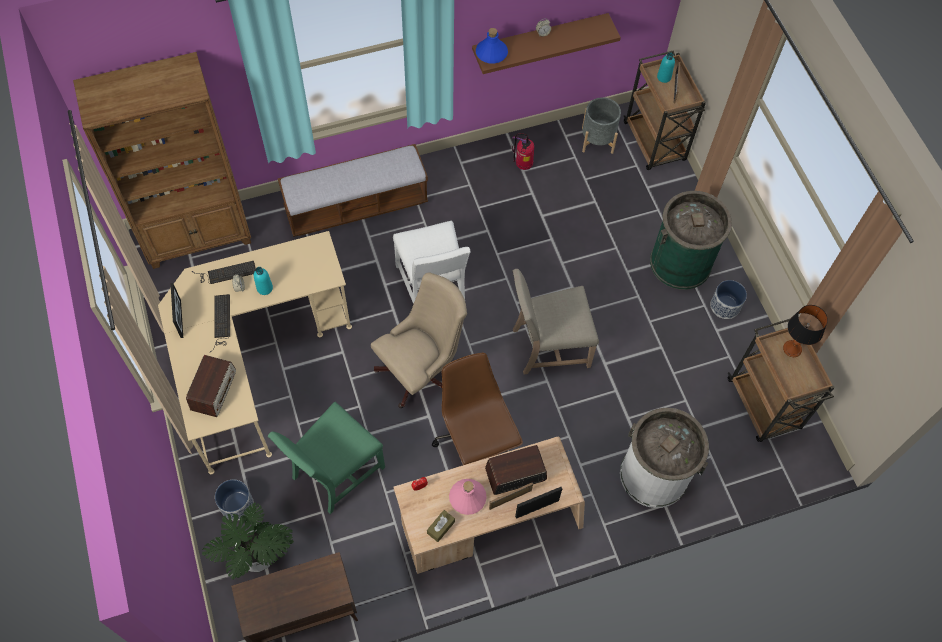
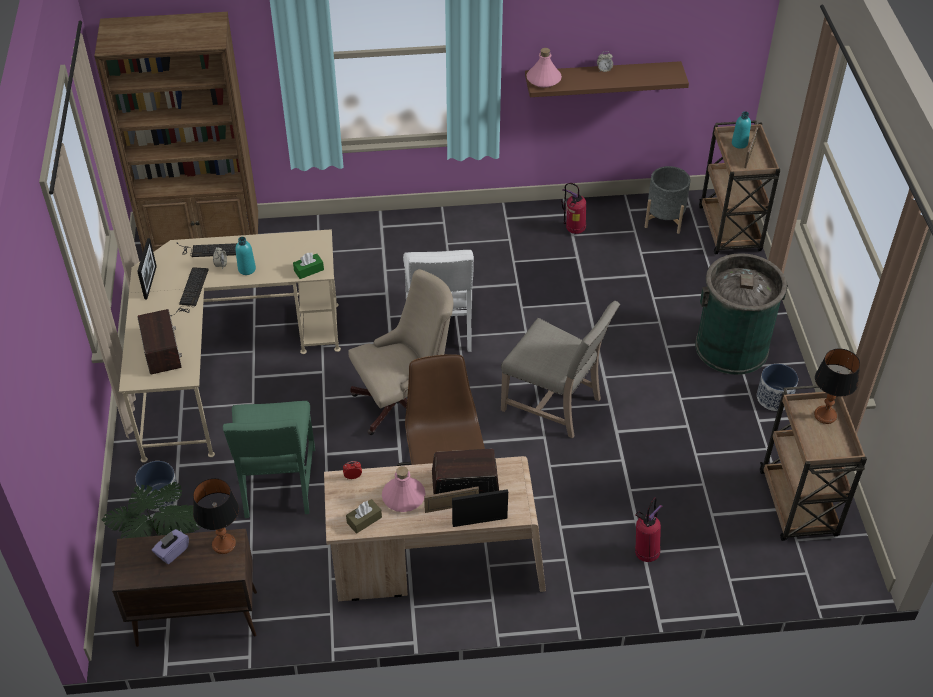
camera: 15 degrees right, 15 degrees down
radio [186,355,236,417] -> radio turned 45 degrees counterclockwise [137,309,182,375]
green chair [268,402,385,514] -> green chair turned 60 degrees counterclockwise [223,401,315,518]
bench [278,144,428,237] -> none
blue bottle [476,28,508,64] -> pink bottle [526,48,562,88]
beige chair [513,269,599,375] -> beige chair turned 150 degrees counterclockwise [501,301,620,439]
white trash can [620,408,709,508] -> fire extinguisher [635,497,663,562]
none -> purple tissue box [152,529,189,564]
none -> table lamp [193,478,239,554]
none -> green tissue box [293,253,324,279]

